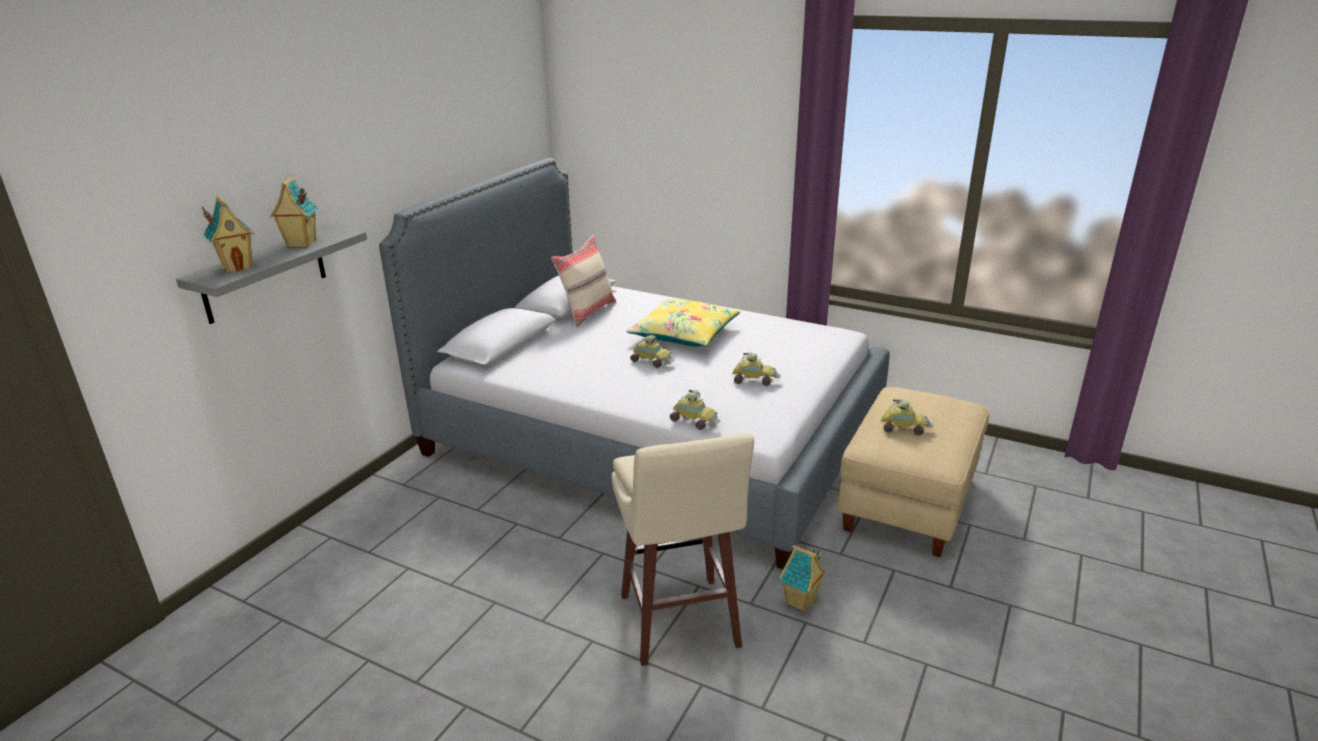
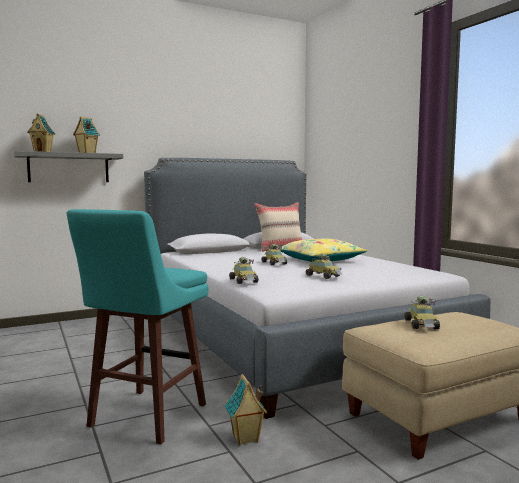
camera: 35 degrees right, 20 degrees down
beige stool [611,433,754,666] -> turquoise stool [67,209,209,444]
toy car [881,399,933,436] -> toy car turned 45 degrees clockwise [404,296,440,329]

